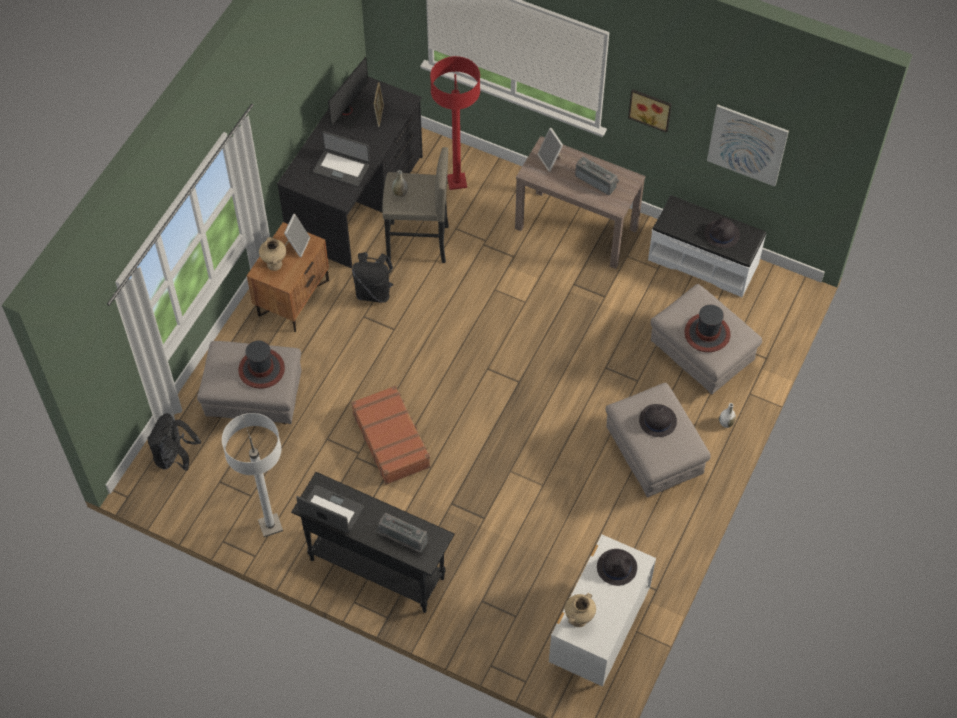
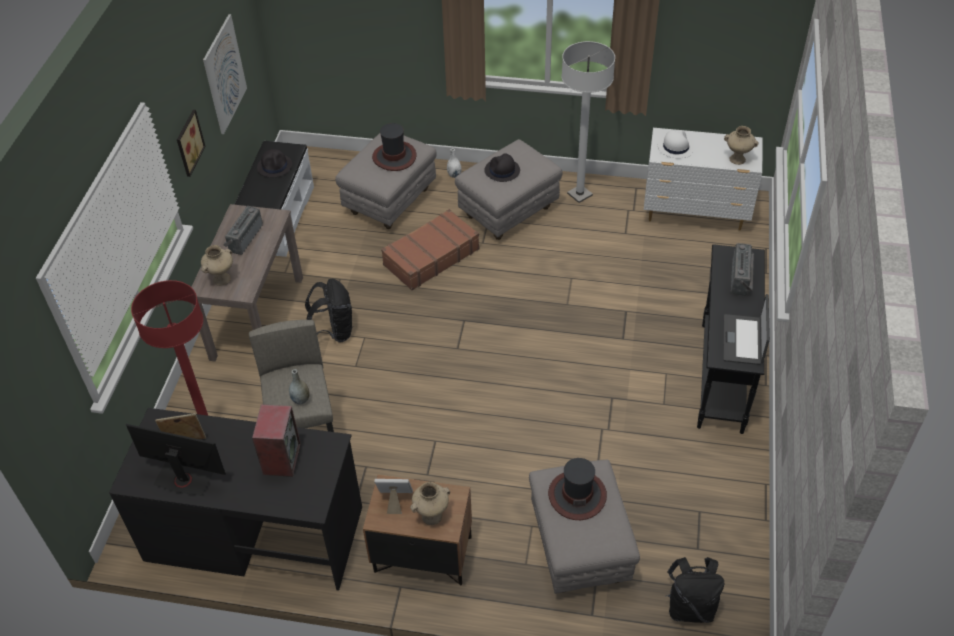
camera: 105 degrees left, 10 degrees down
white floor lamp [222,413,283,537] -> white floor lamp moved to [561,41,615,203]
laptop [313,131,370,187] -> speaker [252,404,301,477]
brown suitcase [351,386,430,485] -> brown suitcase moved to [381,209,480,290]
black backpack [352,252,394,303] -> black backpack moved to [305,279,353,342]
picture frame [537,128,564,172] -> beige vase [201,245,233,286]
black hat [597,549,637,586] -> white hat [658,131,695,158]

